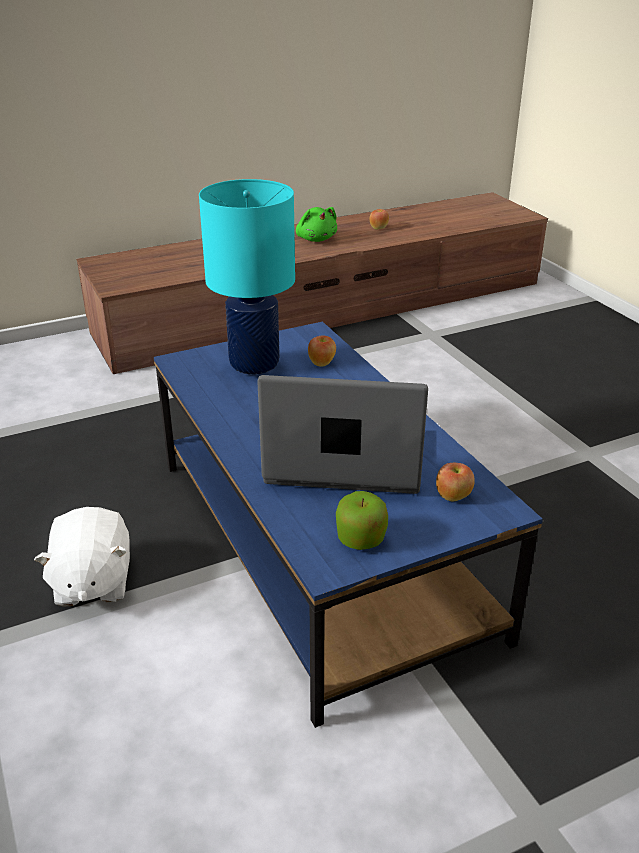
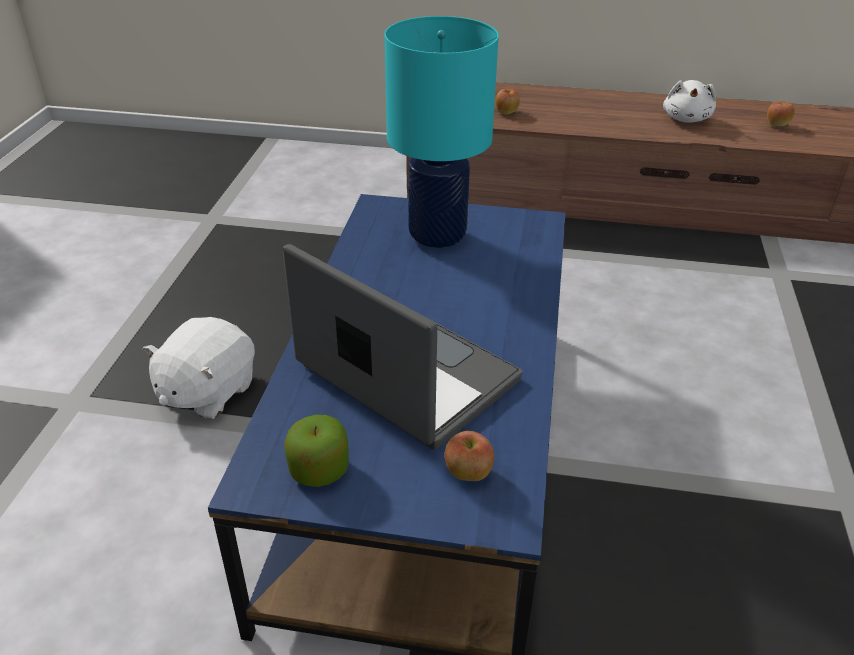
camera: 35 degrees right, 5 degrees up
green plush toy [296,207,337,242] -> white plush toy [663,80,716,123]
apple [308,335,336,366] -> apple moved to [496,89,520,115]

